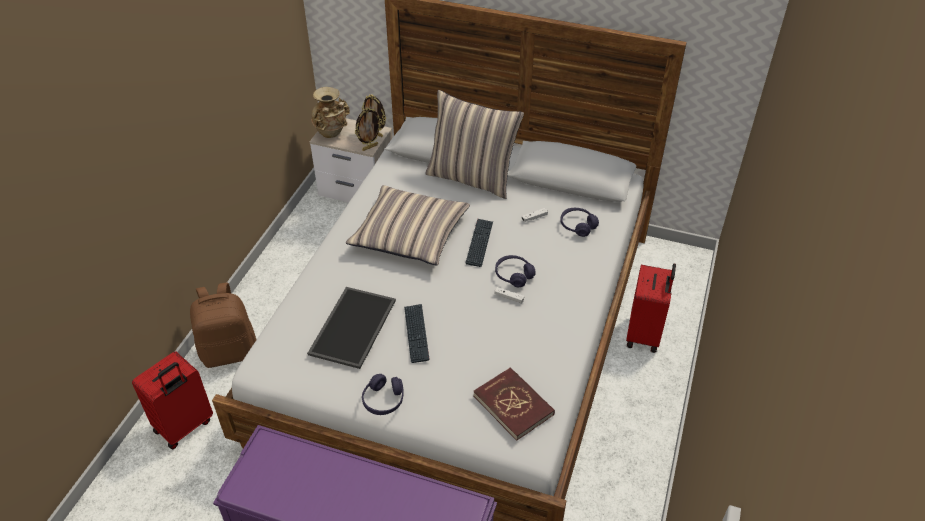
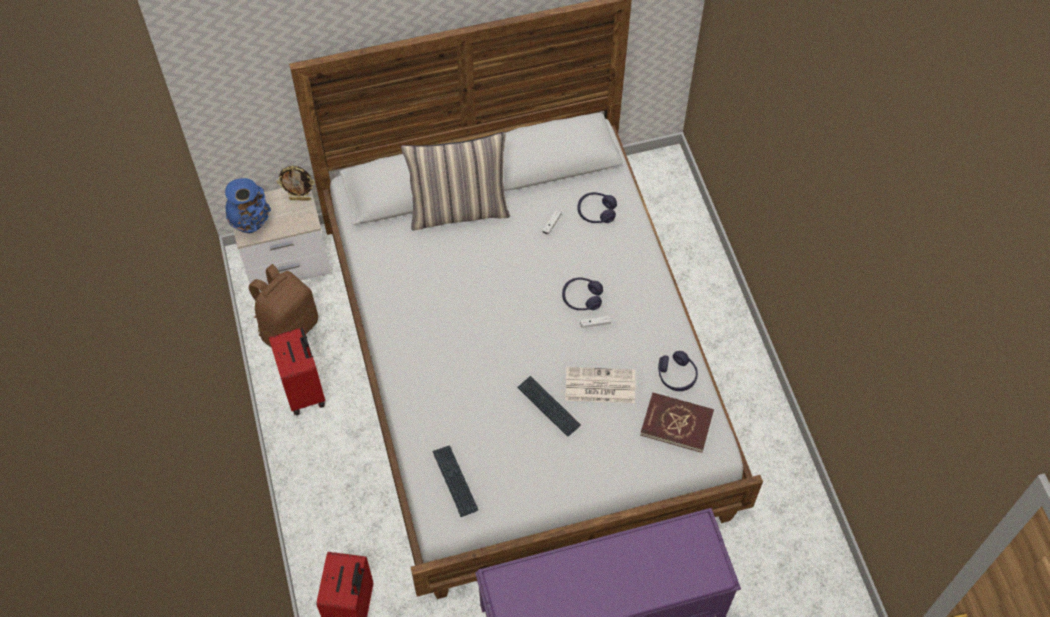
camera: 35 degrees left, 15 degrees up
brown backpack [190,282,257,368] -> brown backpack moved to [249,264,318,347]
tray [307,287,396,369] -> none
beige vase [312,87,350,138] -> blue vase [225,178,271,233]
pillow [346,185,470,265] -> none
picture frame [355,108,382,151] -> none
purple headphones [362,374,403,415] -> purple headphones moved to [658,351,698,391]
keyboard [465,219,493,267] -> keyboard moved to [432,445,478,517]
red suitcase [626,263,676,353] -> red suitcase moved to [269,327,325,415]
none -> newspaper [565,367,635,403]

